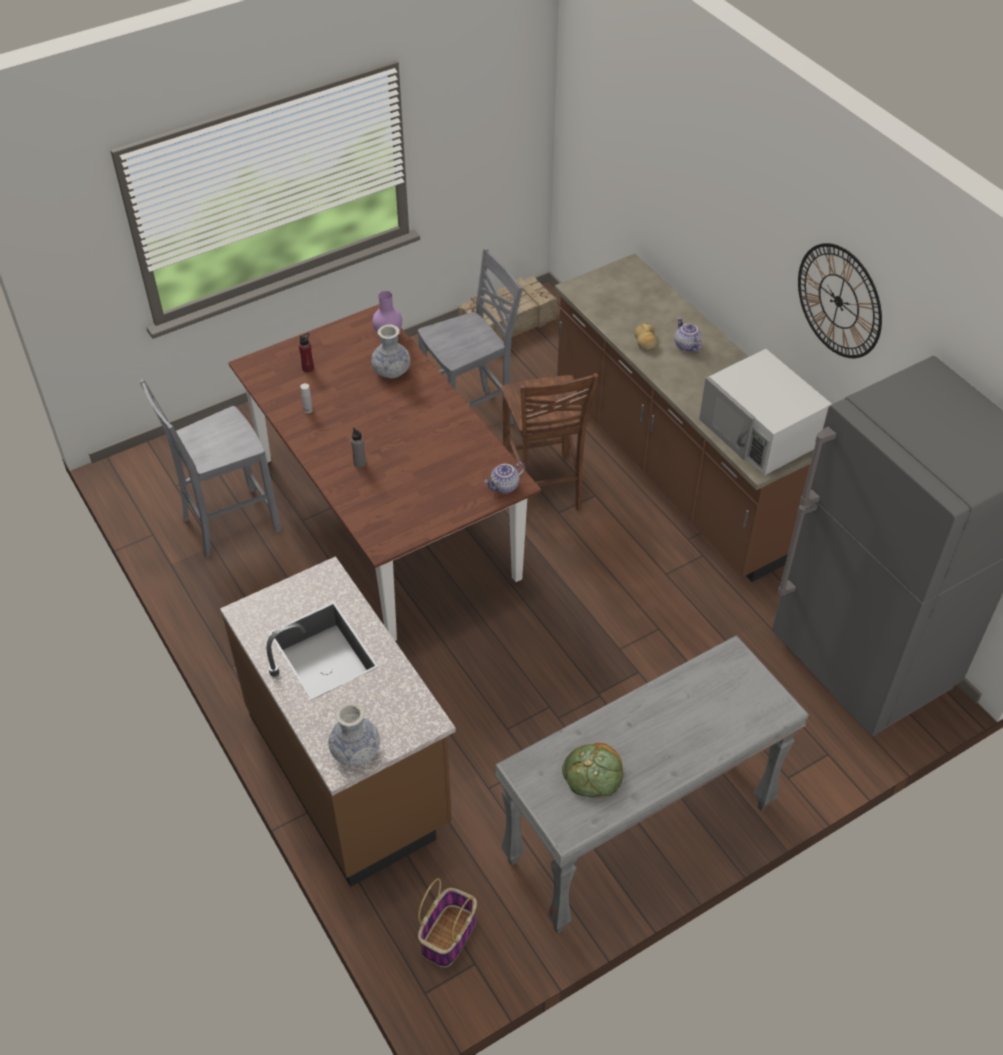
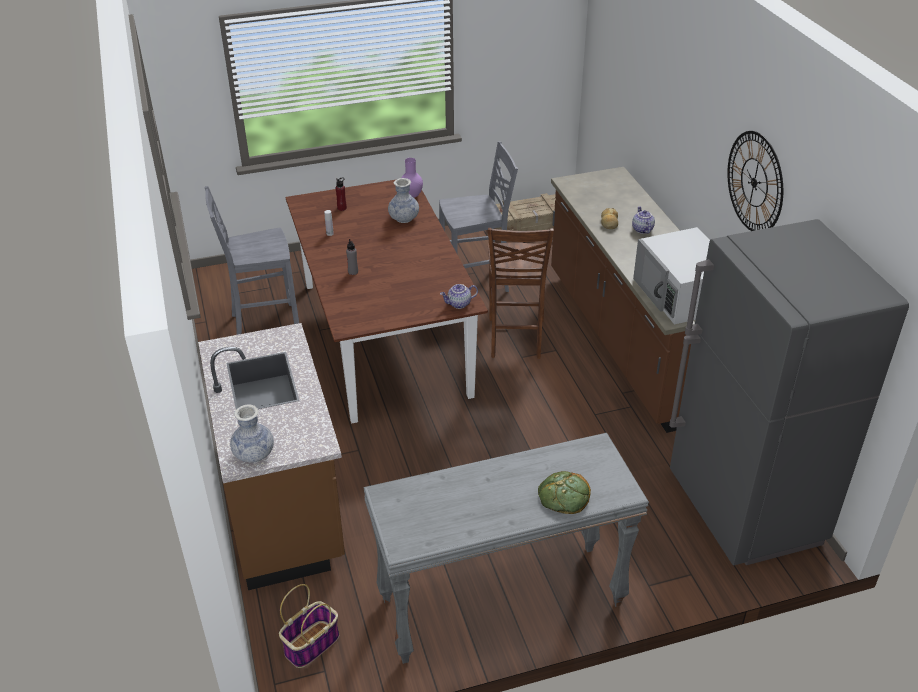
camera: 15 degrees right, 10 degrees down
bread [562,743,623,798] -> bread moved to [538,471,591,514]

